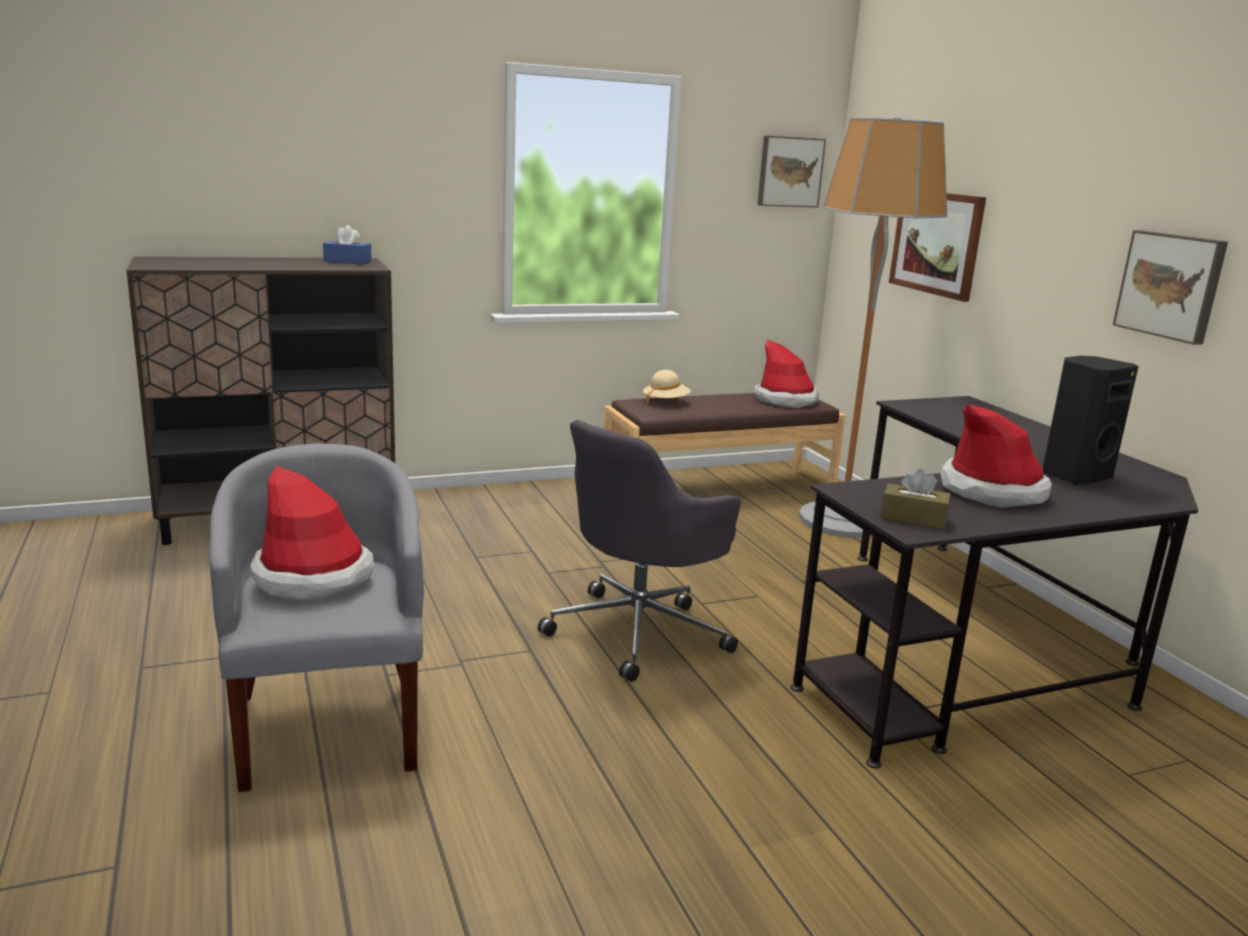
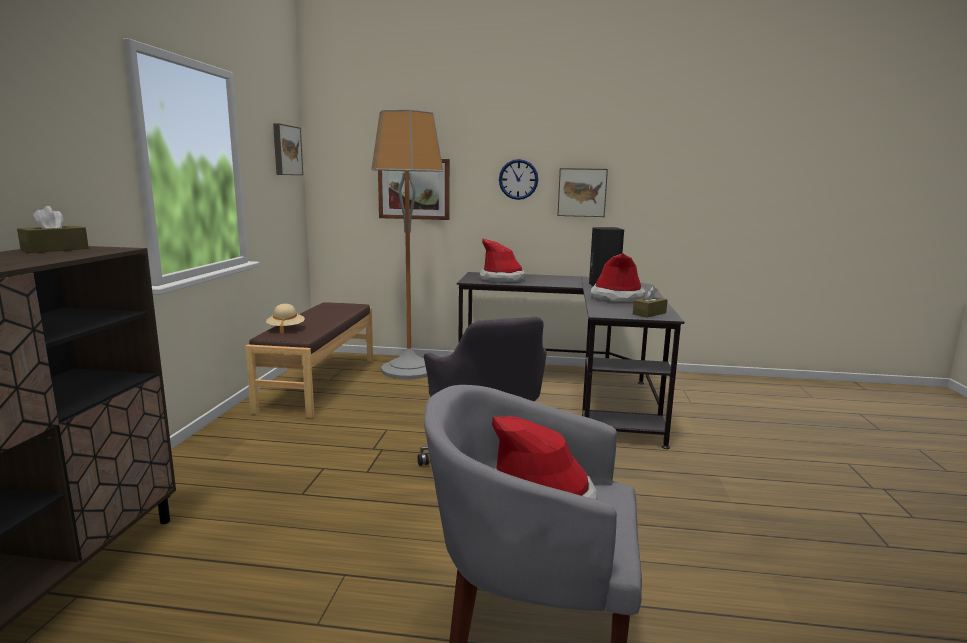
camera: 60 degrees left, 5 degrees down
blue tissue box [323,225,372,264] -> brown tissue box [17,206,89,253]
hat [754,339,819,408] -> hat moved to [480,239,526,283]
none -> wall clock [499,159,538,200]

